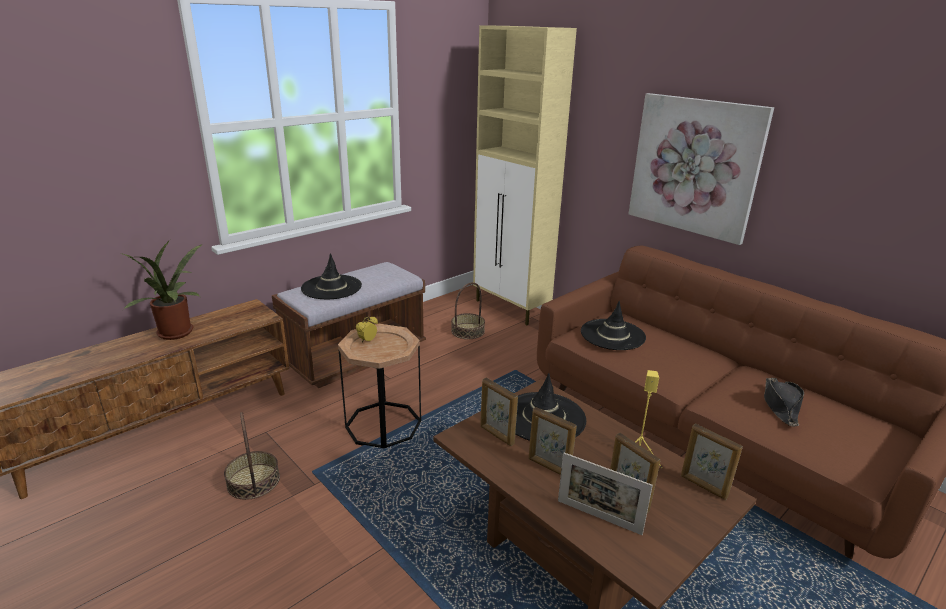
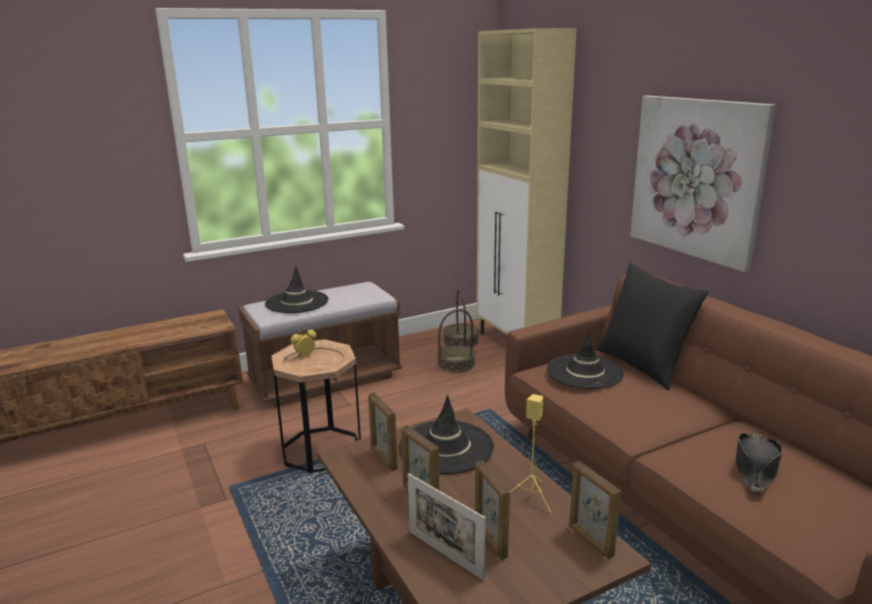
camera: 15 degrees right, 5 degrees down
potted plant [121,241,203,340] -> none
basket [224,412,280,500] -> basket moved to [443,289,479,348]
none -> black pillow [597,263,708,390]

